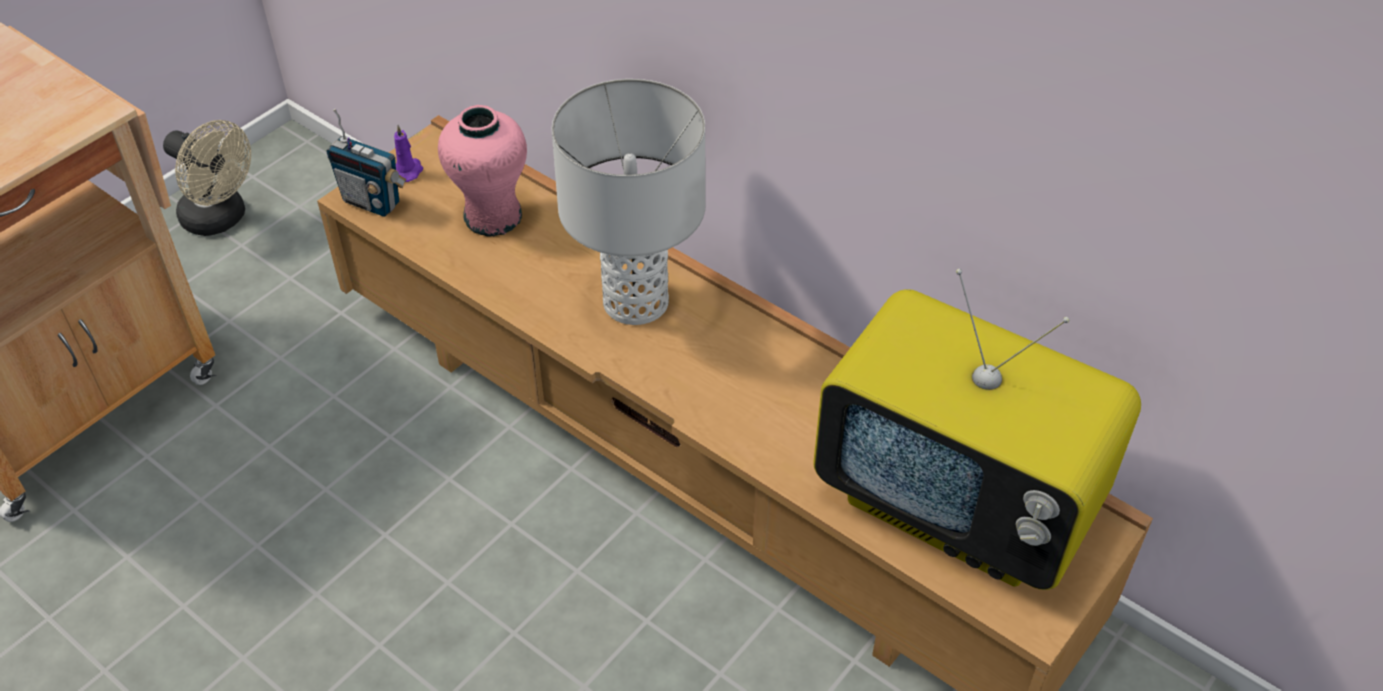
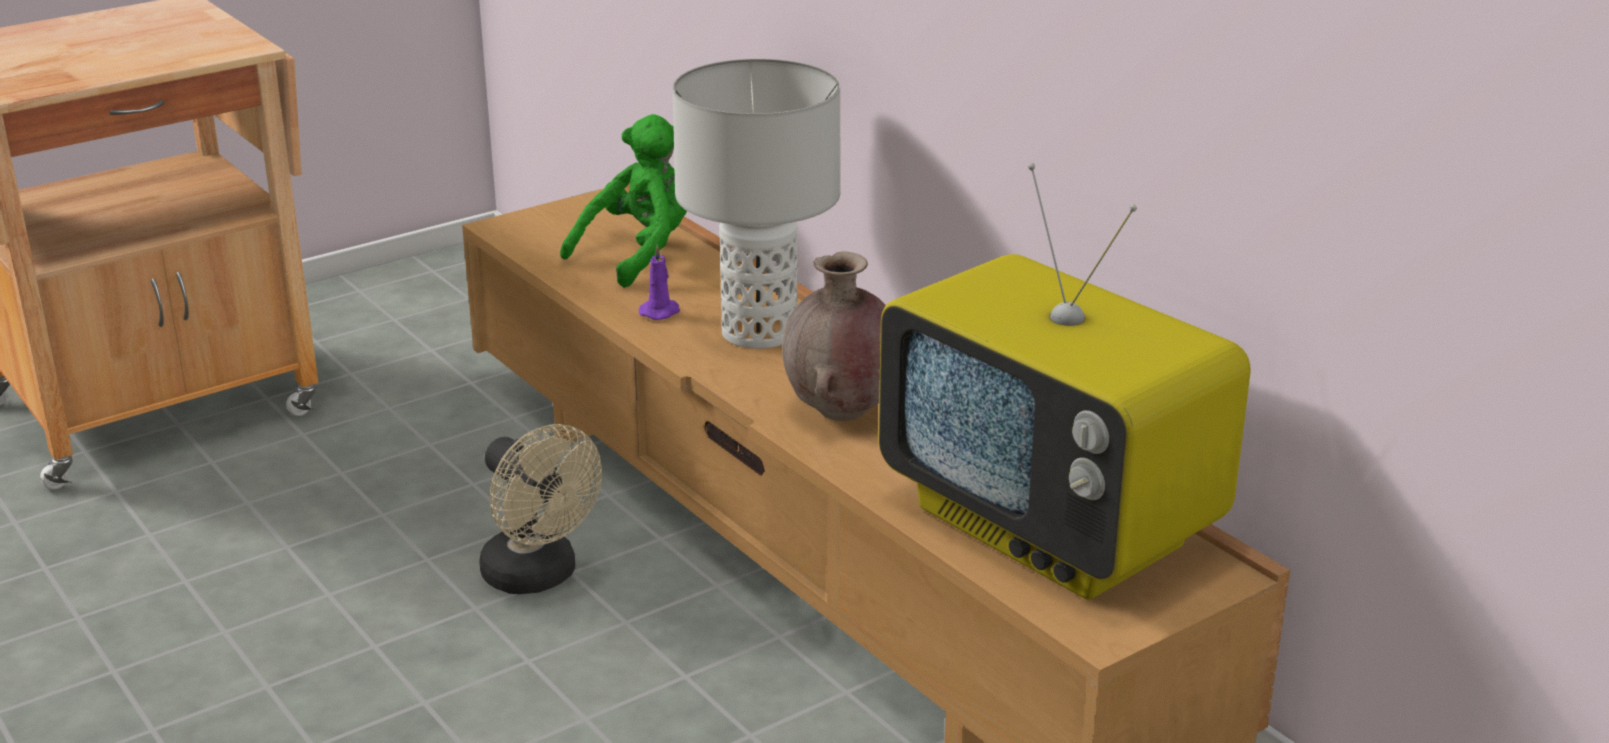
camera: 15 degrees right, 20 degrees down
beige fan [163,120,251,236] -> beige fan moved to [479,424,602,594]
radio [326,109,406,217] -> none
purple candle [394,125,423,182] -> purple candle moved to [638,244,680,320]
pink vase [438,105,527,236] -> green plush toy [560,114,687,288]
none -> brown vase [782,251,886,421]

